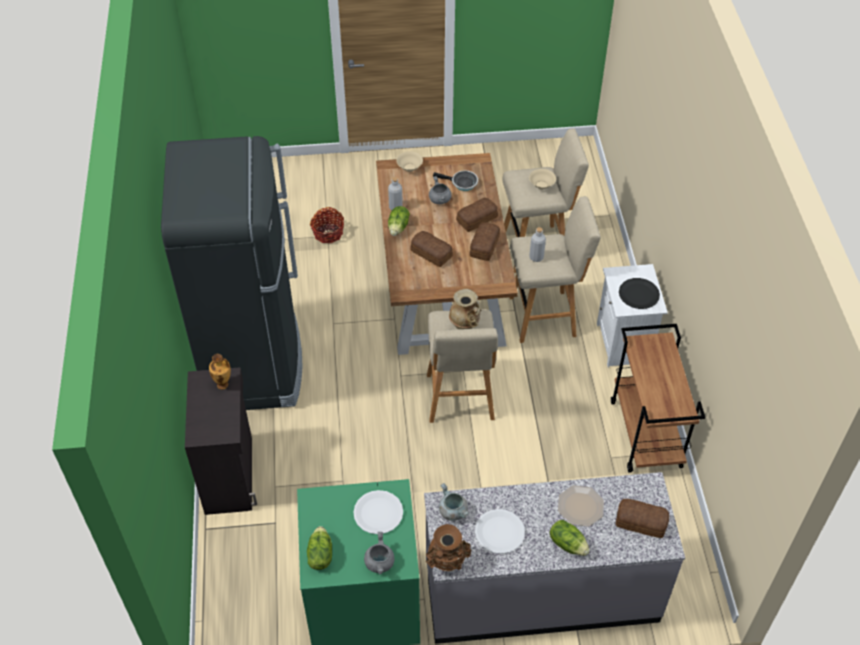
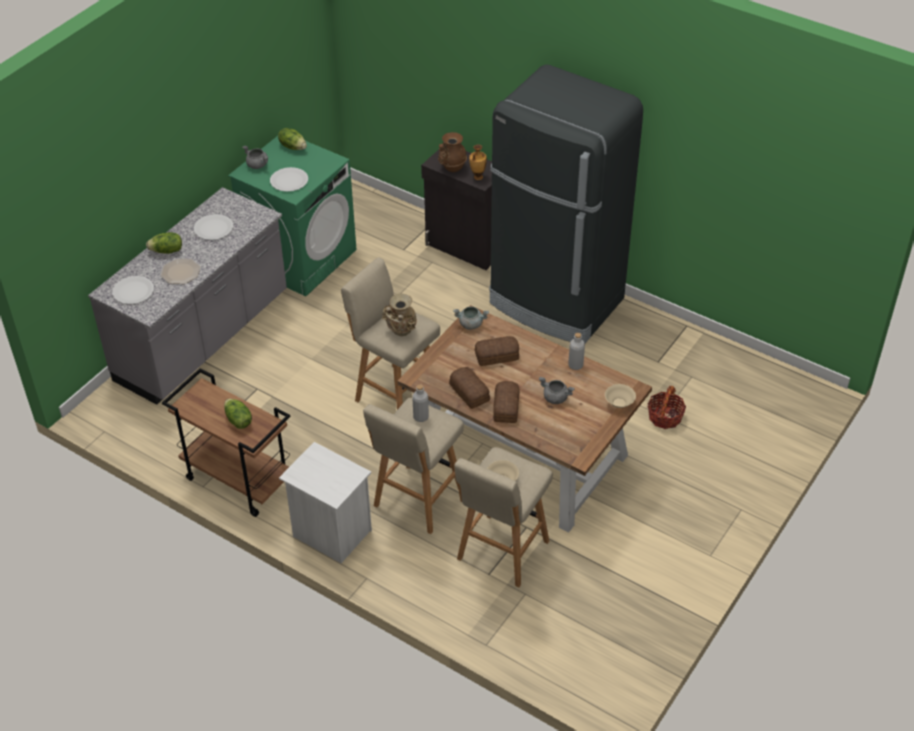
camera: 130 degrees right, 5 degrees down
lettuce [388,206,410,236] -> lettuce moved to [224,399,252,429]
brown vase [426,524,471,571] -> brown vase moved to [438,132,467,172]
frying pan [433,170,478,191] -> none
grey cooking pot [439,483,469,521] -> grey cooking pot moved to [453,307,489,329]
bread [616,499,669,538] -> white plate [112,276,154,304]
black plate [619,278,660,309] -> none

